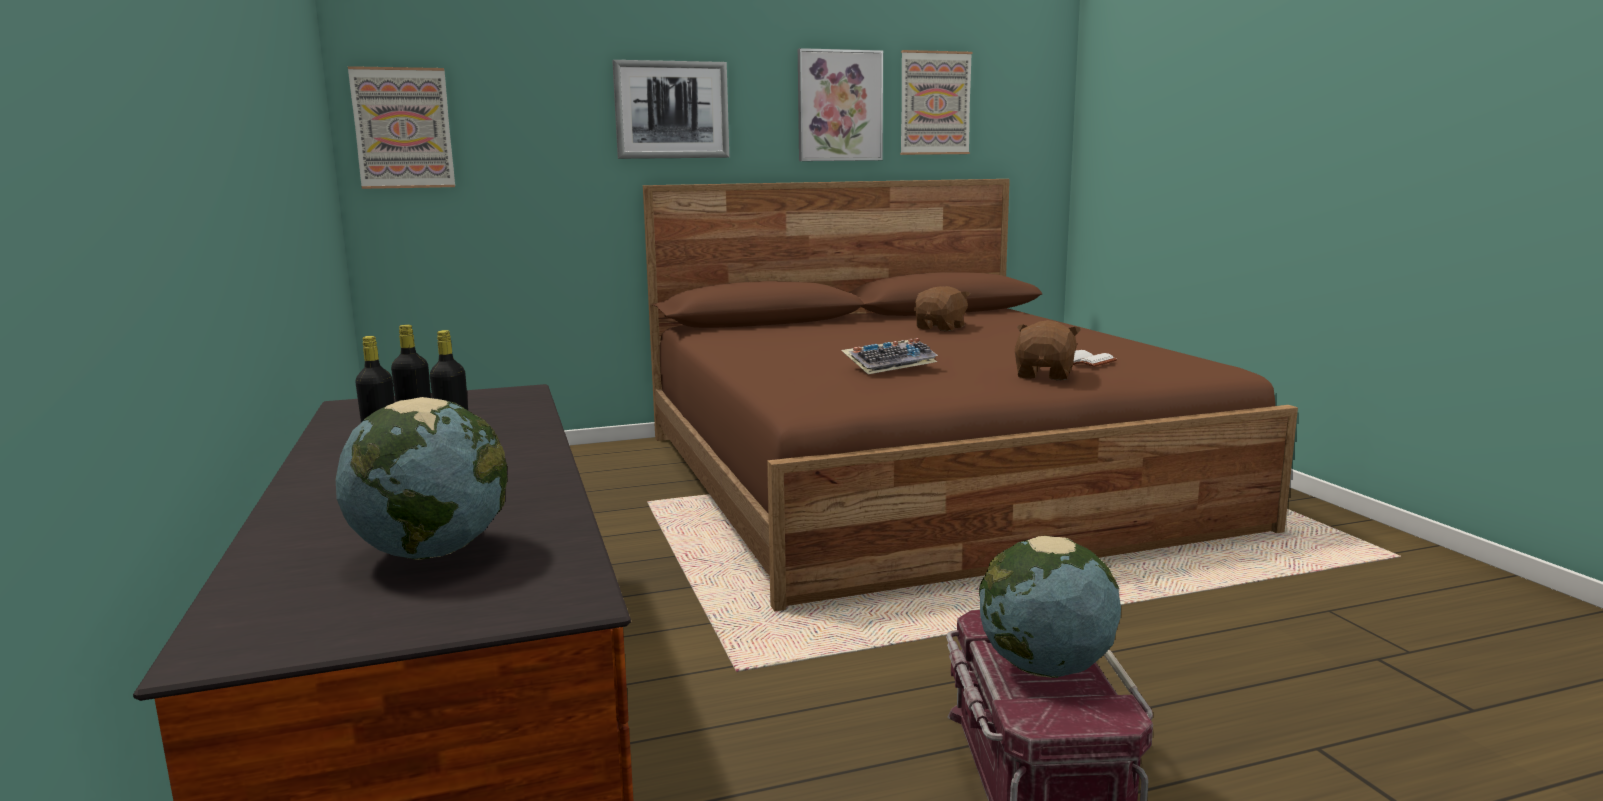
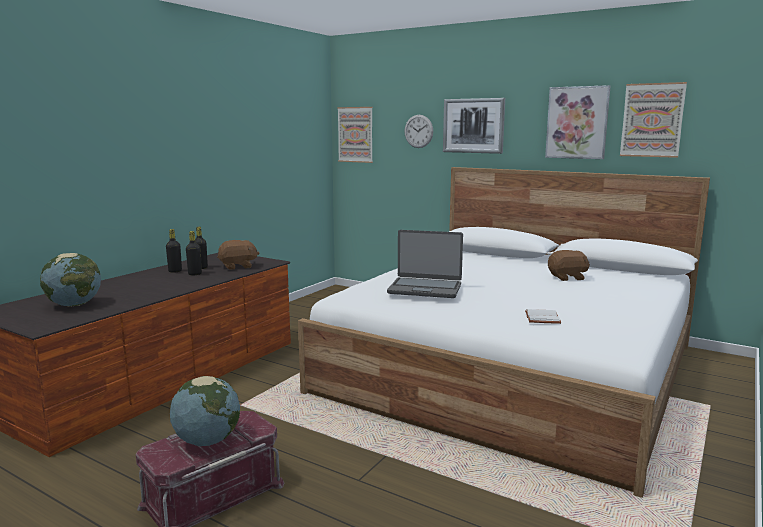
camera: 50 degrees right, 0 degrees up
brown bed [643,179,1298,611] -> white bed [298,167,710,498]
keyboard [841,338,938,374] -> laptop [387,230,463,298]
brown plush toy [1015,320,1081,380] -> brown plush toy moved to [217,240,259,270]
none -> wall clock [404,115,433,148]

